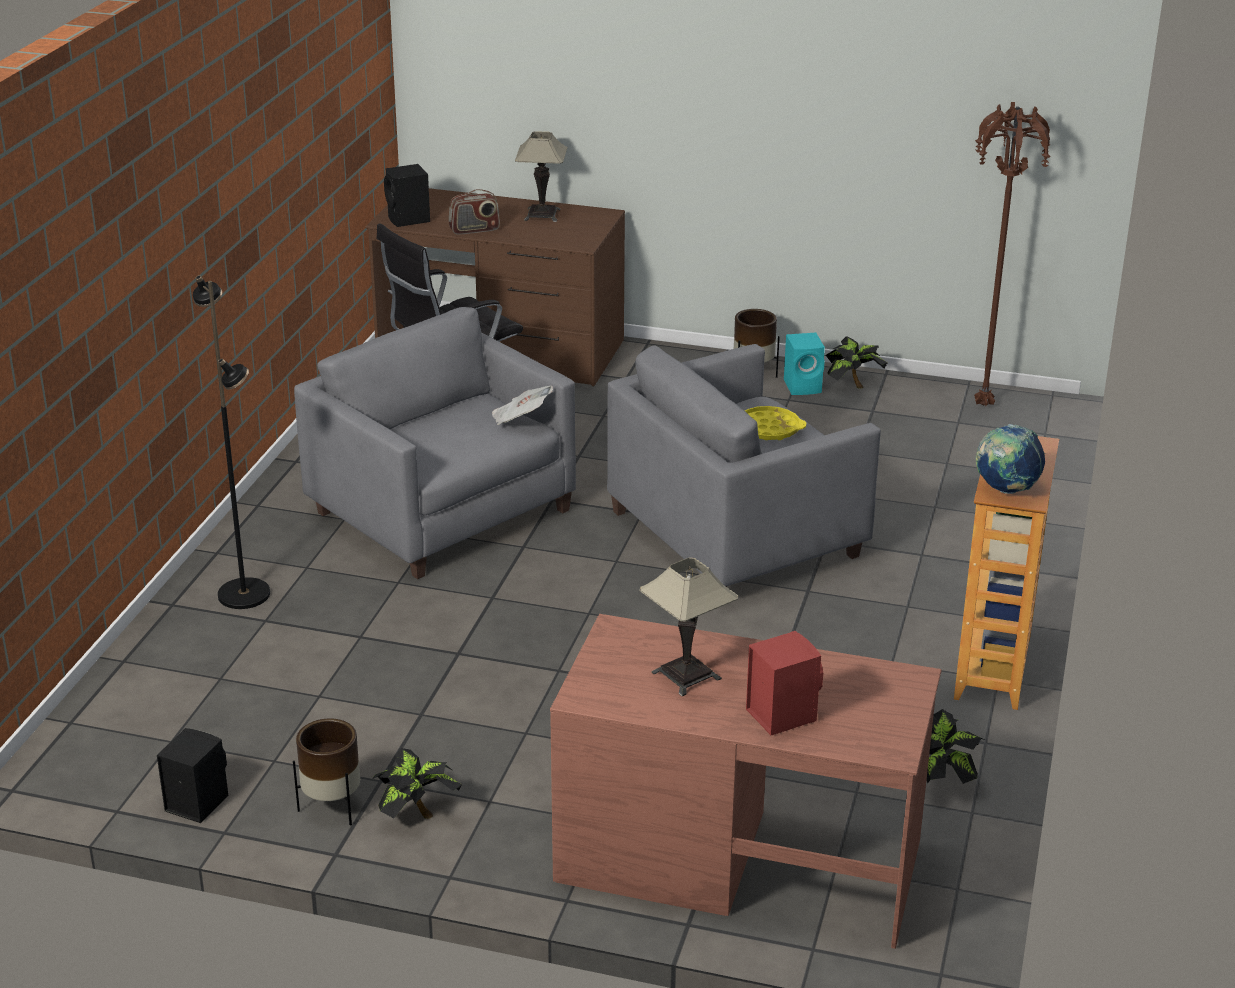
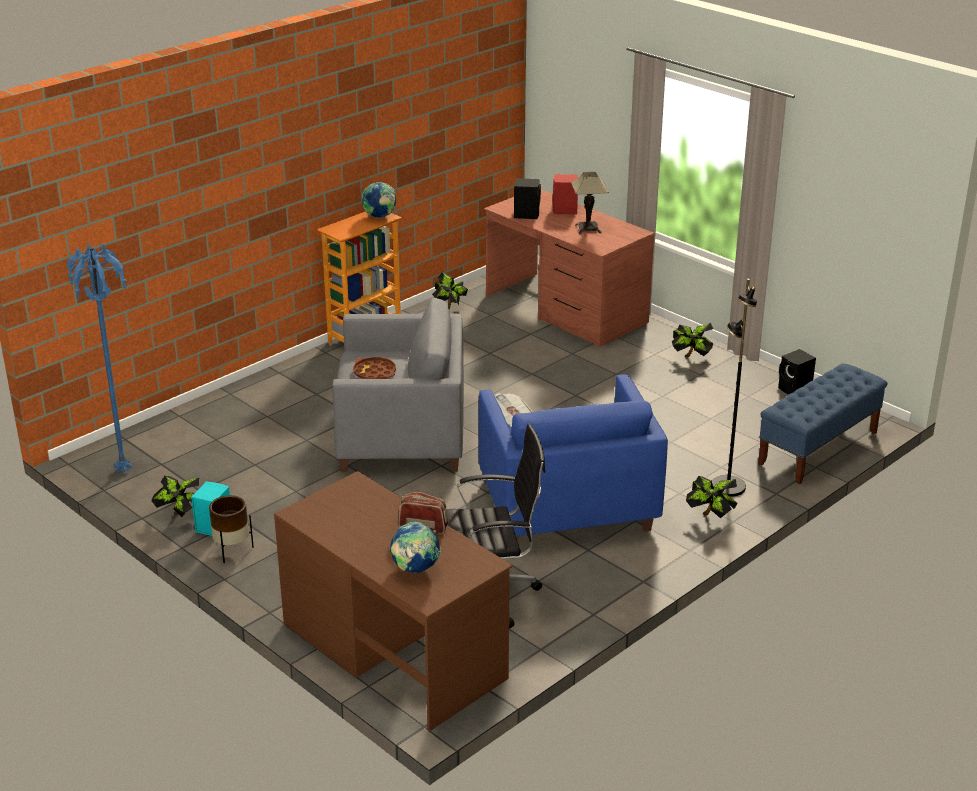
camera: 150 degrees left, 0 degrees up
brown planter [293,718,360,826] -> none
grey armchair [294,307,576,579] -> blue armchair [479,374,668,541]
black speaker [384,164,430,227] -> black speaker moved to [514,178,541,219]
table lamp [515,131,567,222] -> none
yellow tray [745,406,806,440] -> brown tray [353,357,396,379]
brown floor lamp [974,102,1051,406] -> blue floor lamp [67,244,132,472]
none -> globe [390,522,441,573]
none -> potted plant [686,476,737,518]
none -> blue bench [758,363,888,484]

